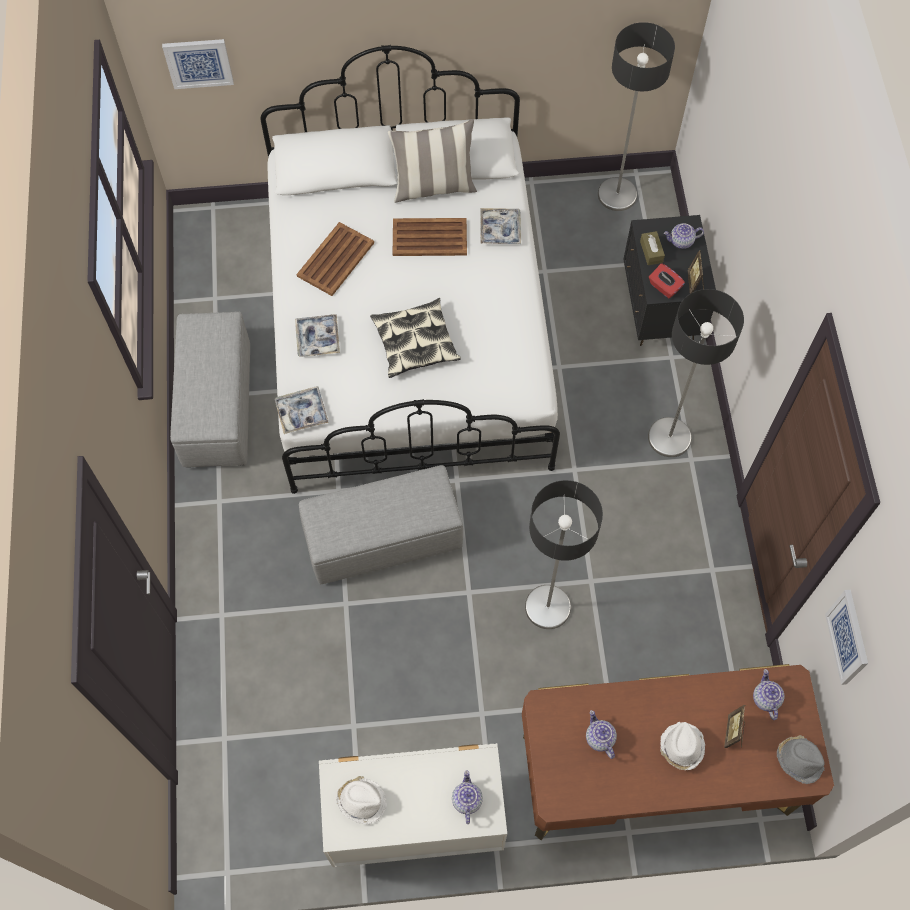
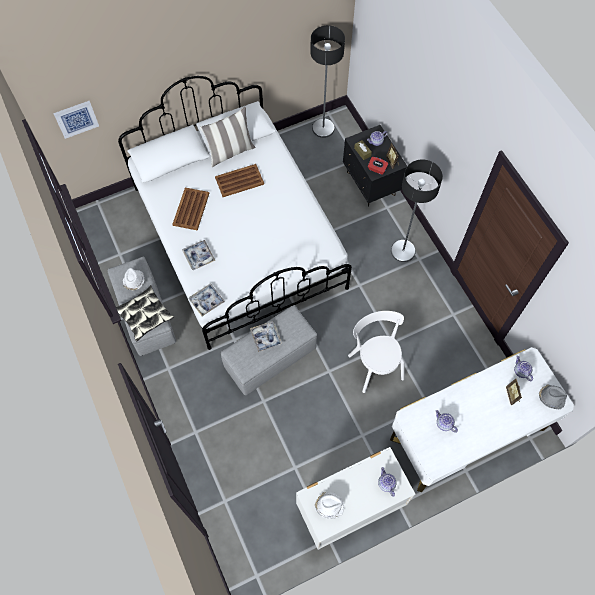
camera: 20 degrees left, 0 degrees up
pillow [370,298,461,378] -> pillow moved to [116,285,174,342]
tray [481,208,521,244] -> tray moved to [250,321,282,352]
brown desk [522,664,834,840] -> white desk [390,347,574,492]
floor lamp [525,480,603,629] -> white chair [348,311,404,393]
white hat [660,722,705,770] -> white hat moved to [123,268,144,291]
picture [825,590,868,685] -> none

